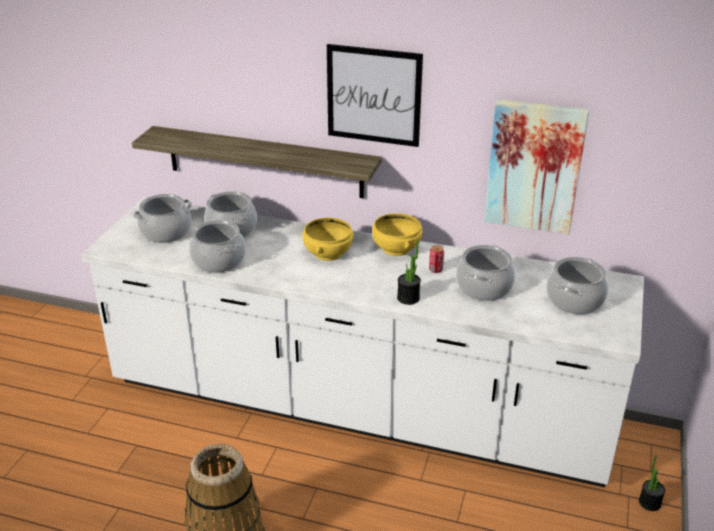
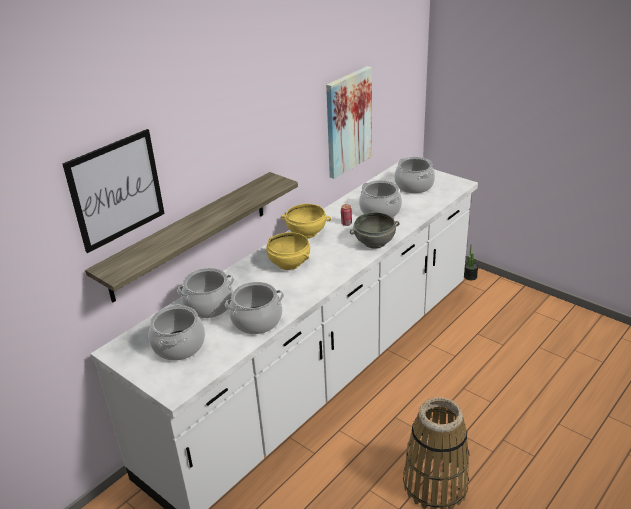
camera: 65 degrees left, 0 degrees up
picture [327,44,423,147] -> picture moved to [63,129,165,253]
potted plant [397,241,421,305] -> grey bowl [350,212,400,248]

